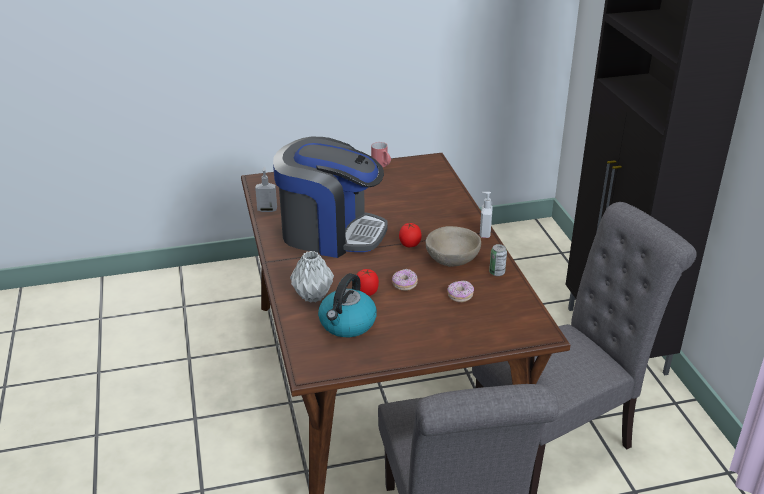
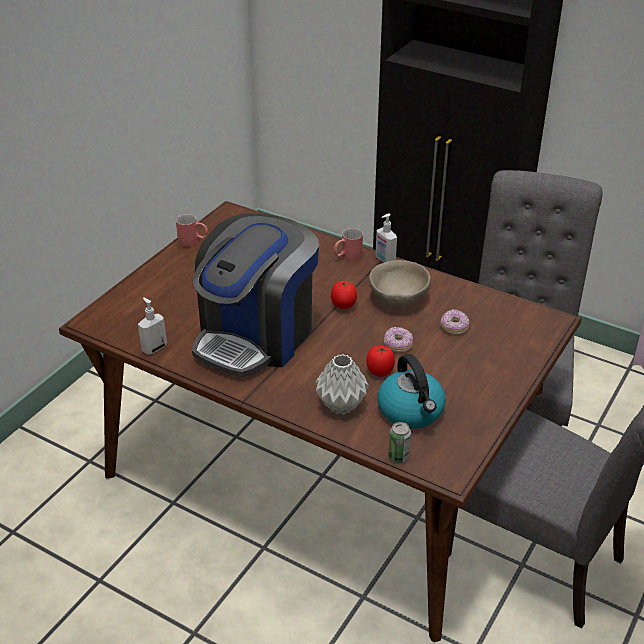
camera: 45 degrees left, 5 degrees up
coffee machine [273,137,388,258] -> coffee machine turned 150 degrees clockwise [192,214,319,377]
can [489,244,507,276] -> can moved to [388,422,411,463]
none -> red mug [333,228,363,262]

